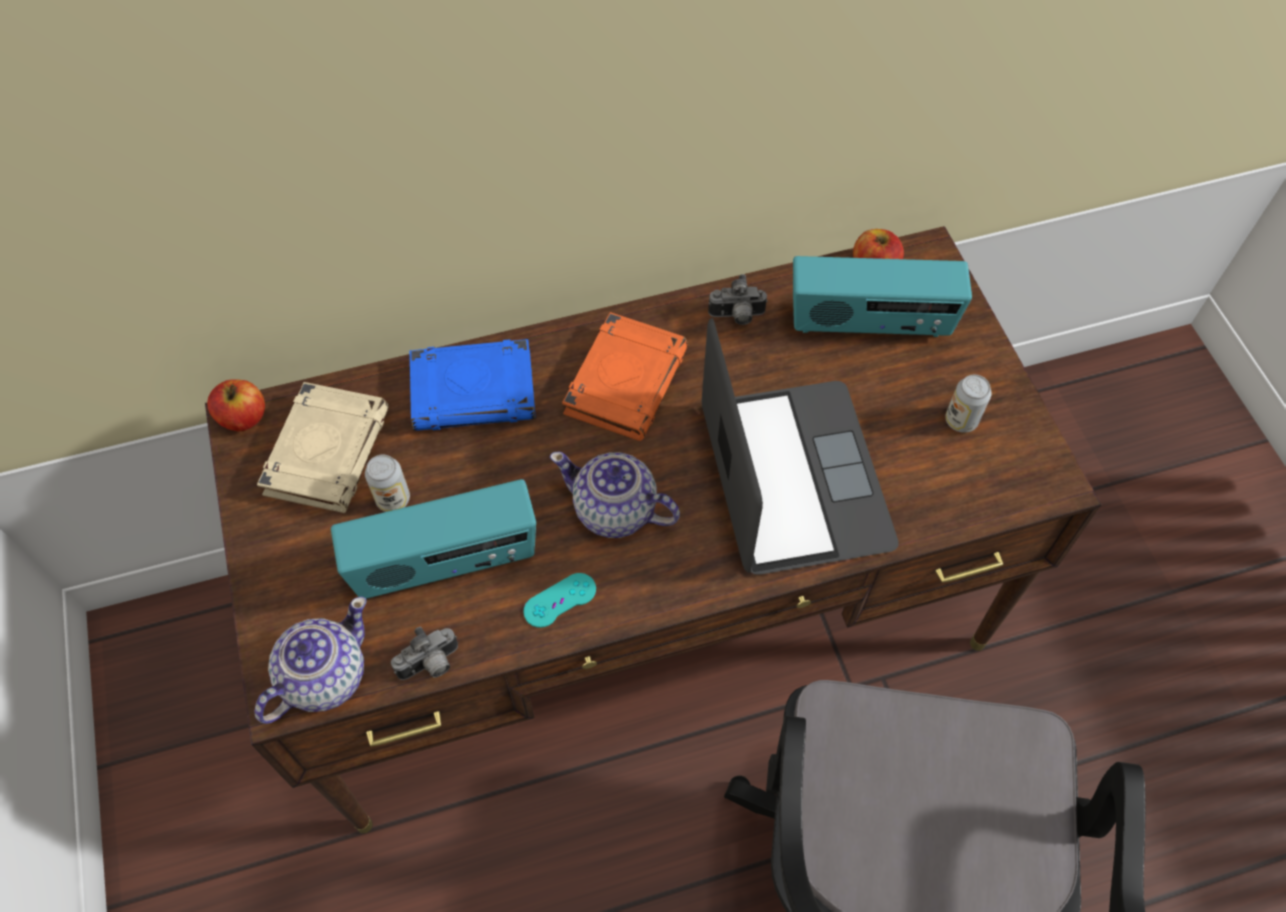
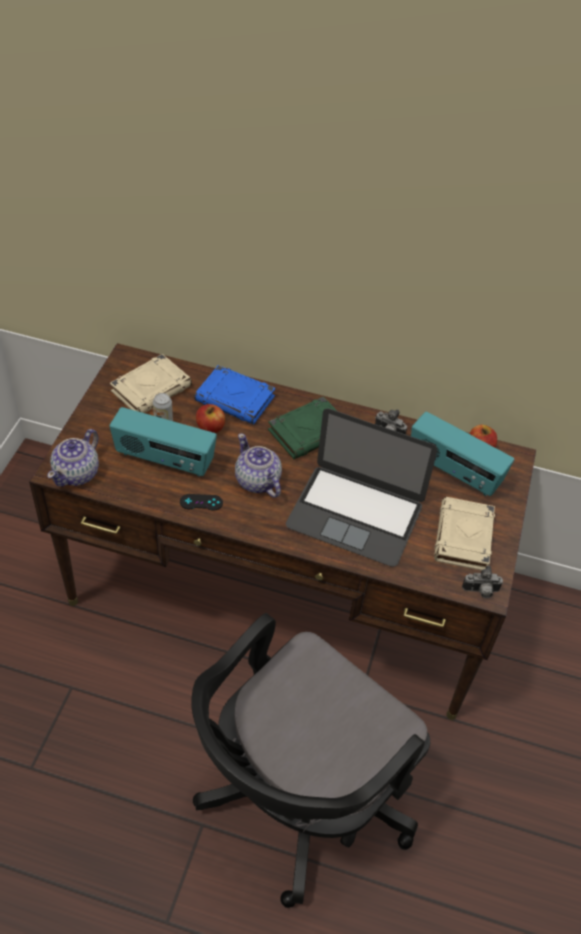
camera: 30 degrees right, 10 degrees down
apple [207,379,265,431] -> apple moved to [196,404,225,433]
teapot [255,597,367,724] -> teapot turned 135 degrees clockwise [47,429,99,487]
camera [391,627,458,680] -> camera moved to [462,565,503,598]
turquoise game controller [523,573,596,628] -> black game controller [180,494,223,511]
orange book [562,312,688,441] -> green book [268,397,337,459]
laptop [702,318,899,575] -> laptop turned 90 degrees clockwise [286,408,438,567]
can [945,375,992,433] -> beige book [434,497,495,571]

